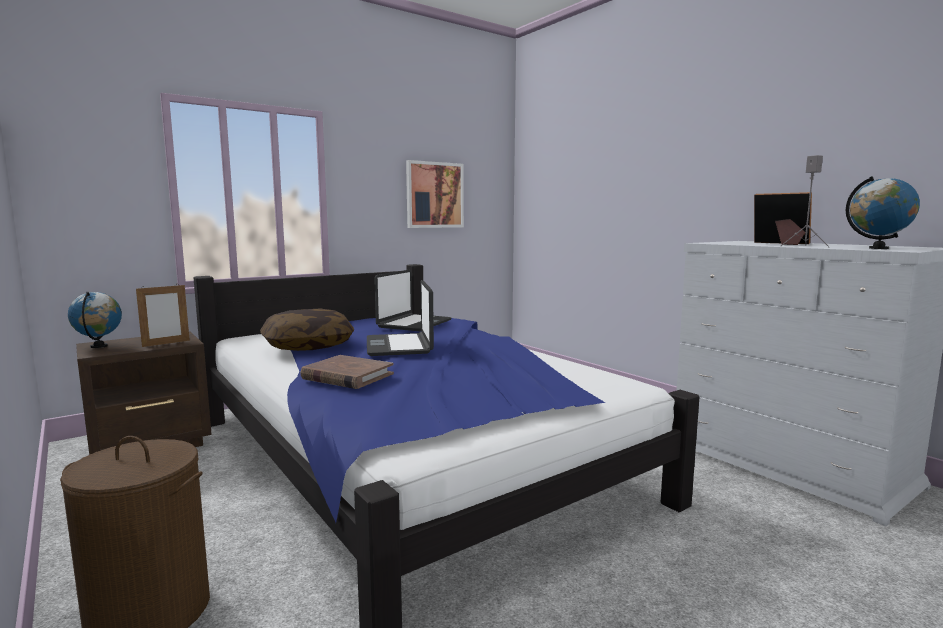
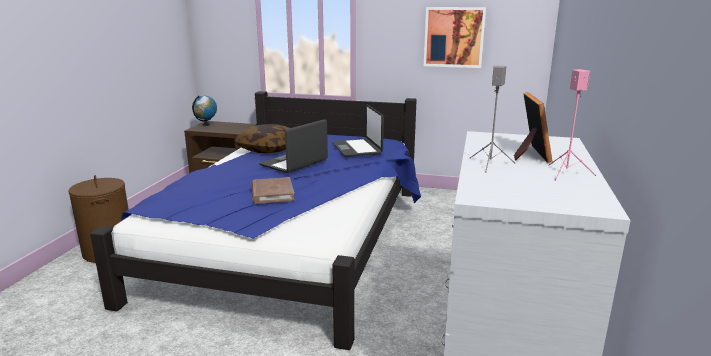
camera: 50 degrees right, 10 degrees up
picture frame [136,284,190,347] -> none
brown book [300,355,394,389] -> brown book moved to [252,177,295,204]
laptop [374,270,451,331] -> laptop turned 90 degrees clockwise [332,105,384,157]
globe [846,176,920,249] -> none
none -> pink speaker [548,69,597,181]

